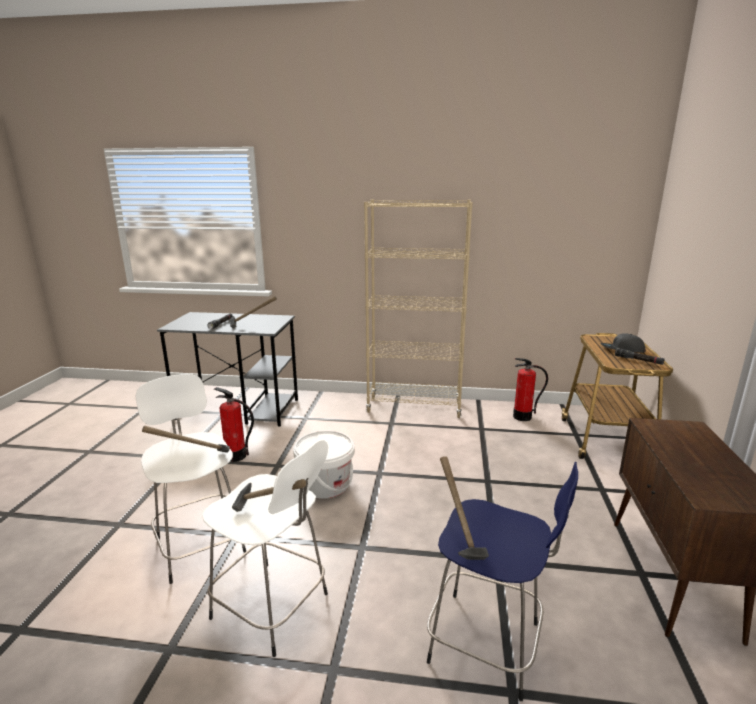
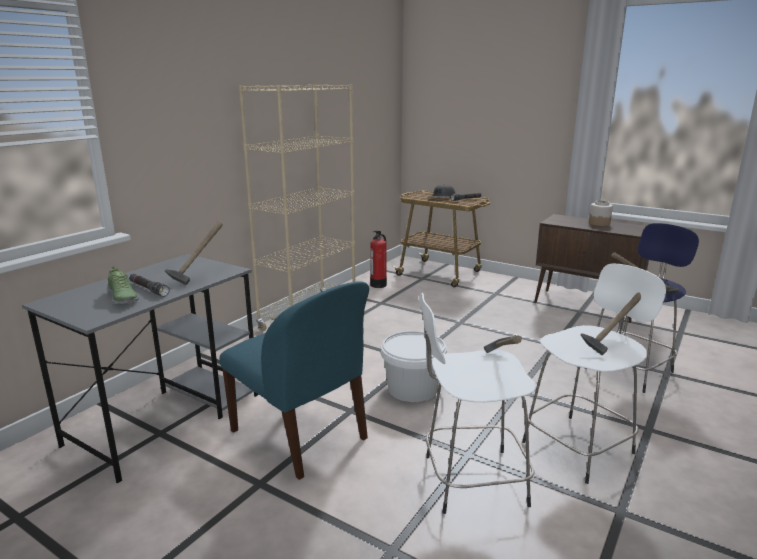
camera: 65 degrees left, 0 degrees up
fire extinguisher [214,387,254,462] -> blue chair [219,281,369,480]
none -> shoe [107,266,139,304]
none -> jar [589,200,613,226]

